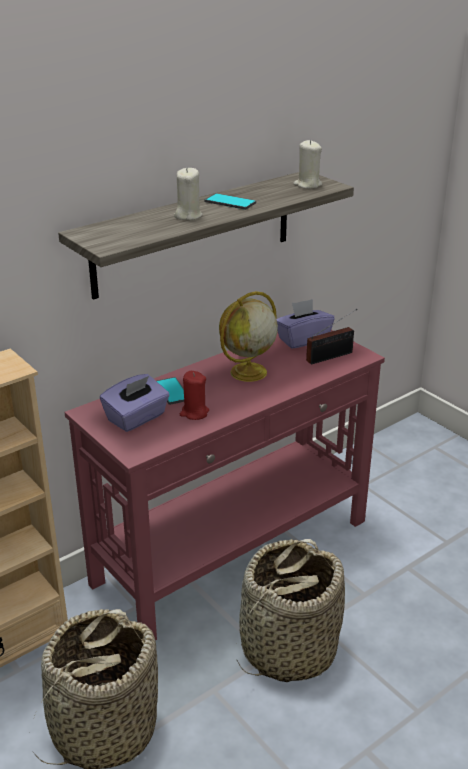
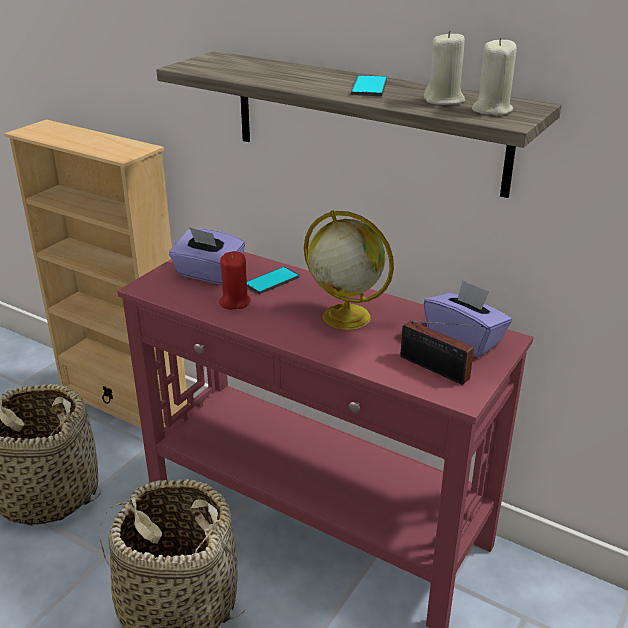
camera: 70 degrees right, 0 degrees up
beige candle [174,167,203,220] -> beige candle moved to [424,31,465,105]

